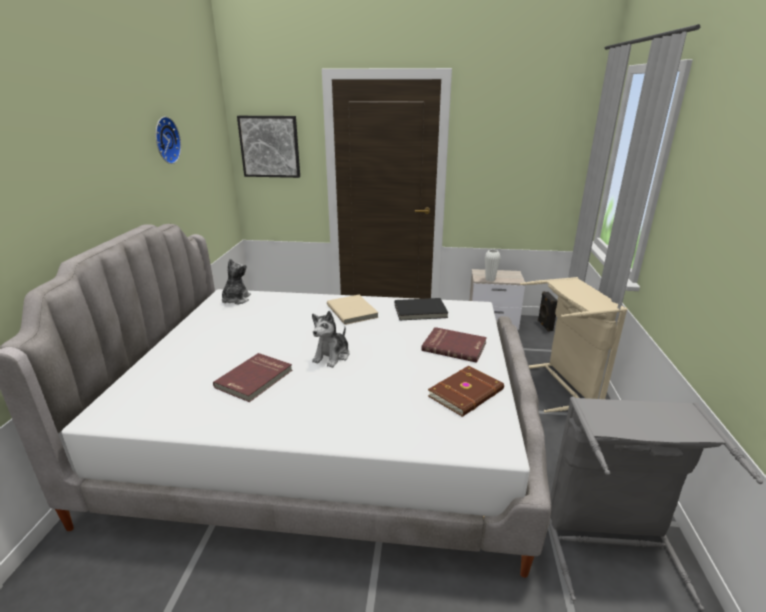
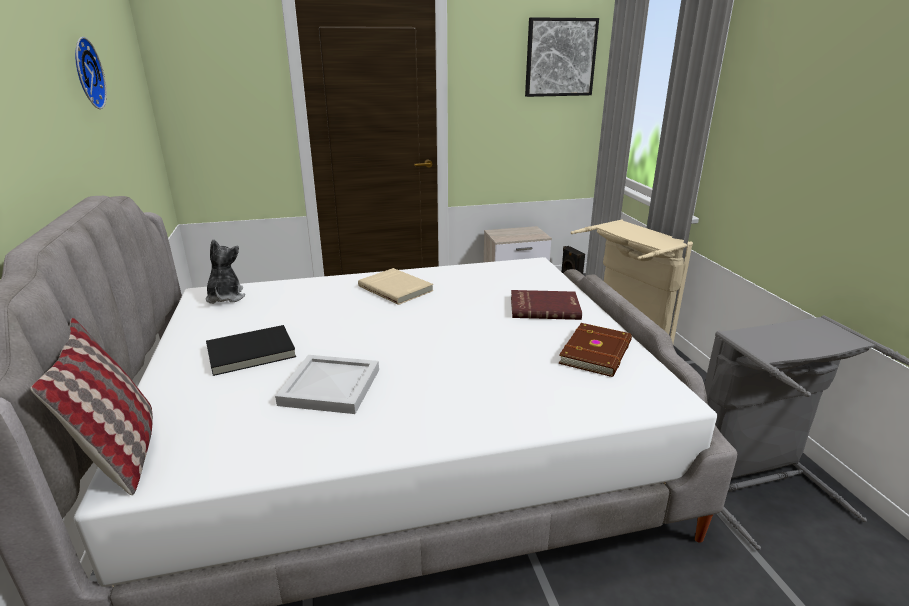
camera: 20 degrees left, 0 degrees up
red book [213,353,292,402] -> white tray [275,355,379,414]
picture [237,116,300,178] -> picture moved to [525,17,599,97]
plush toy [312,311,349,368] -> none
black book [395,298,448,320] -> black book moved to [206,325,296,376]
white vase [485,250,500,281] -> none
none -> pillow [30,318,153,495]

